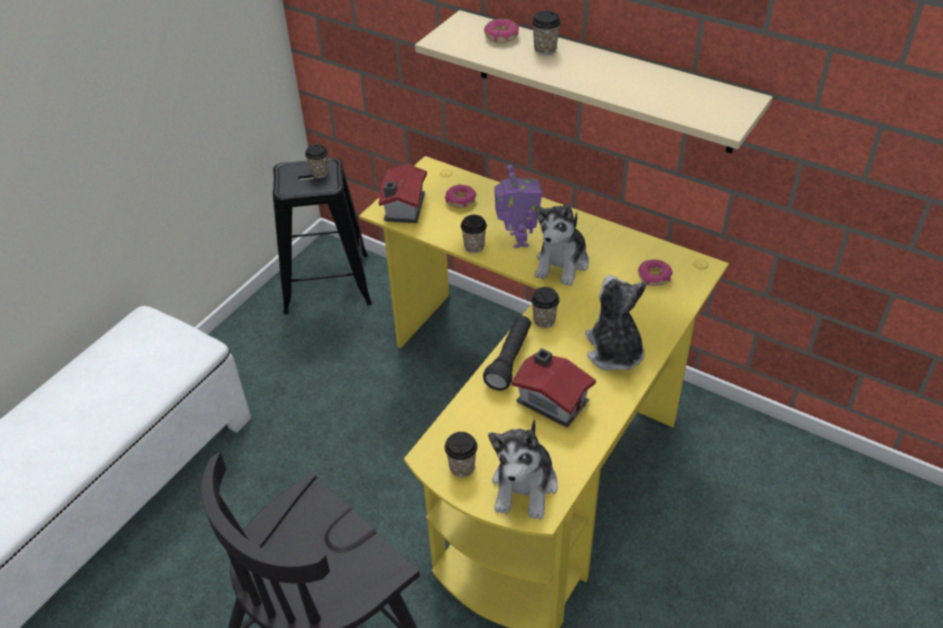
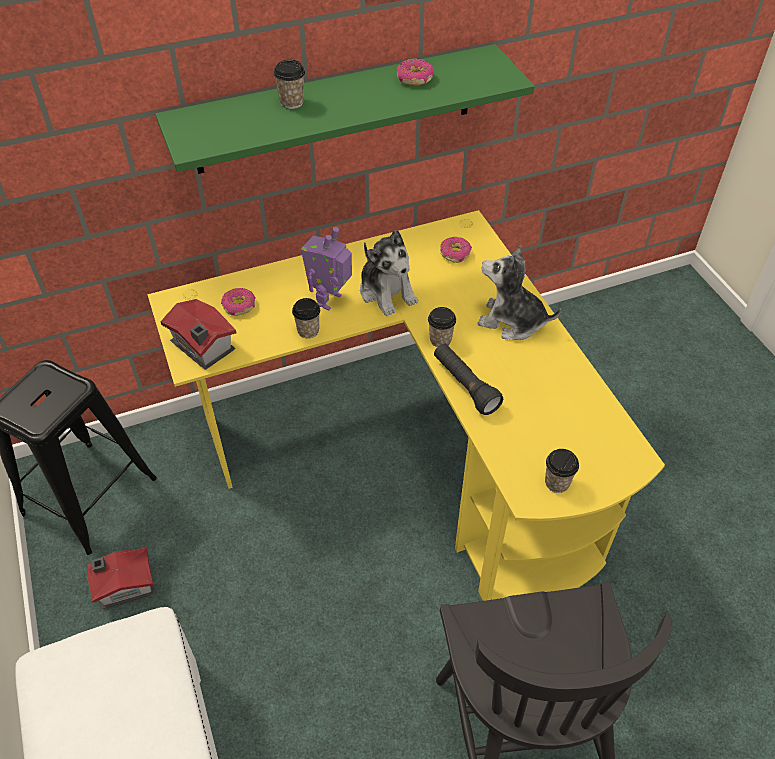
camera: 55 degrees left, 5 degrees up
cup [305,144,328,178] -> none
beige shelf [415,10,773,154] -> green shelf [156,44,535,174]
donut [484,19,519,43] -> donut moved to [397,59,434,86]
plush toy [488,419,558,520] -> none
toy robot [494,165,542,248] -> toy robot turned 90 degrees counterclockwise [301,227,352,310]
toy house [511,348,596,428] -> toy house moved to [87,548,155,609]

